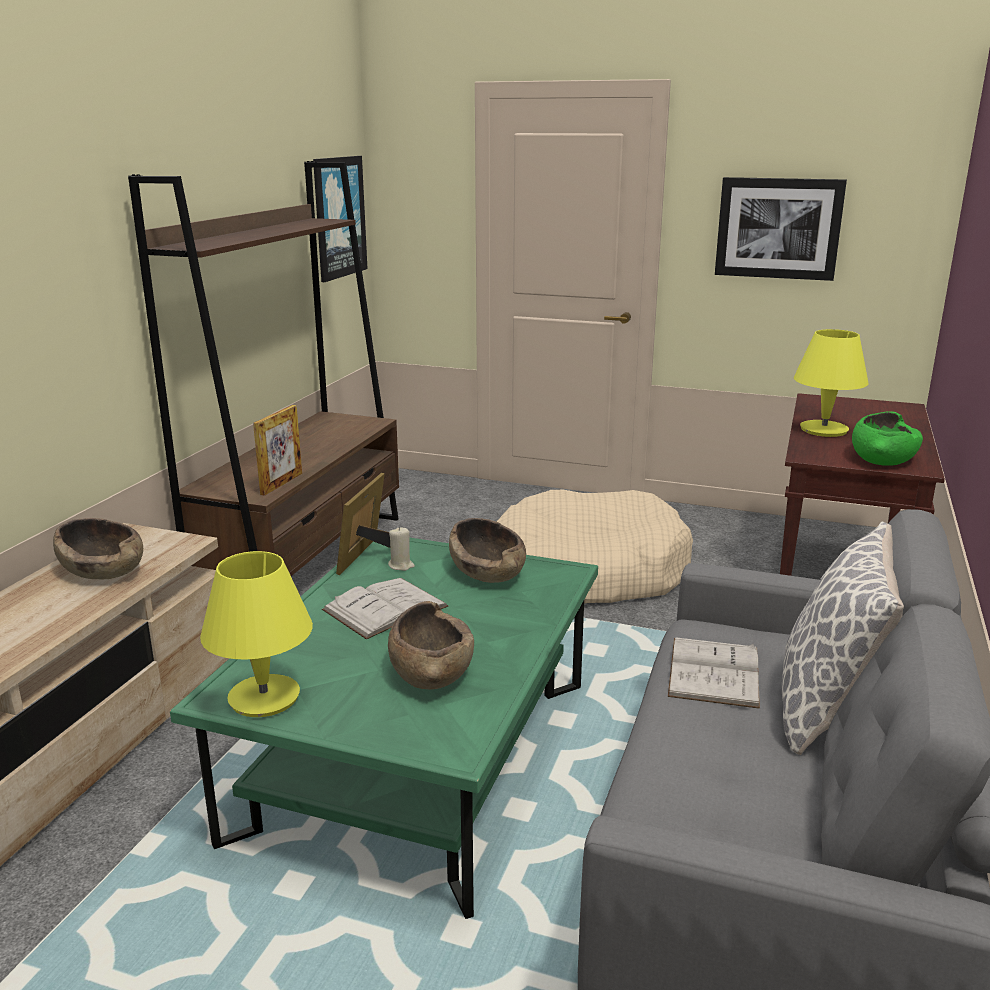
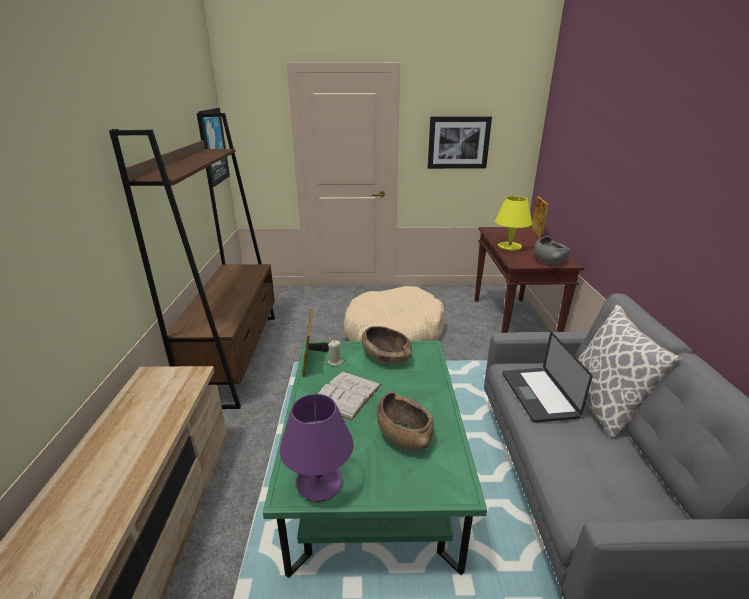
camera: 20 degrees left, 5 degrees up
brown bowl [53,518,143,579] -> none
yellow table lamp [200,551,313,717] -> purple table lamp [280,394,353,502]
picture frame [253,405,302,496] -> picture frame moved to [531,196,549,238]
white book [668,637,760,709] -> laptop [502,332,592,422]
green bowl [852,411,923,466] -> grey bowl [534,236,570,264]

